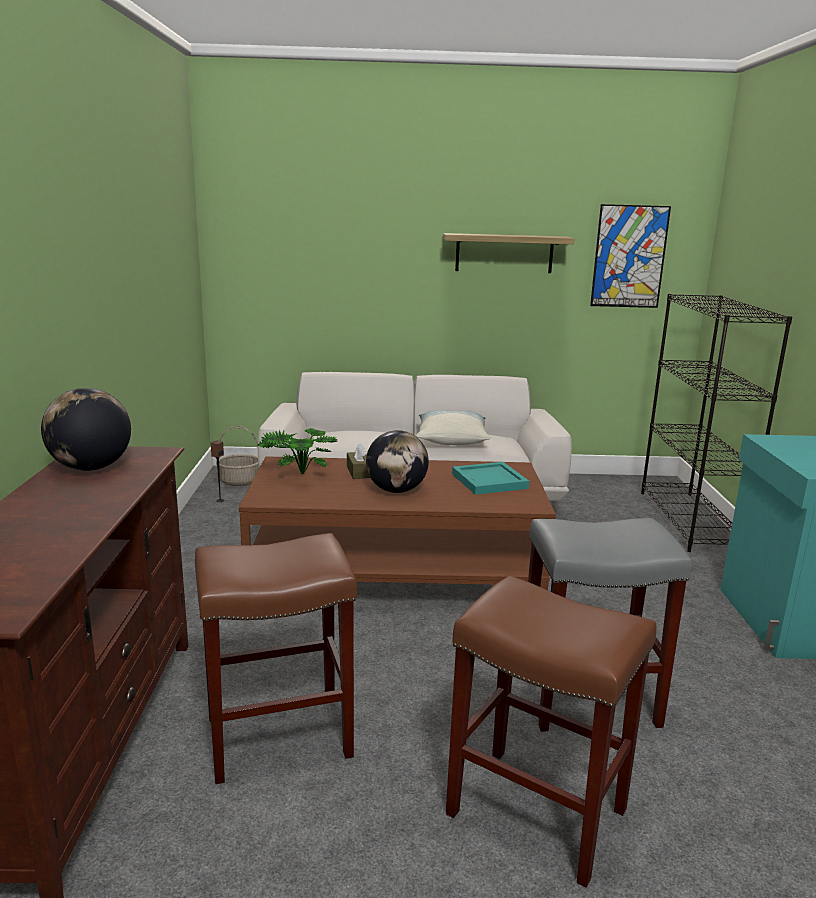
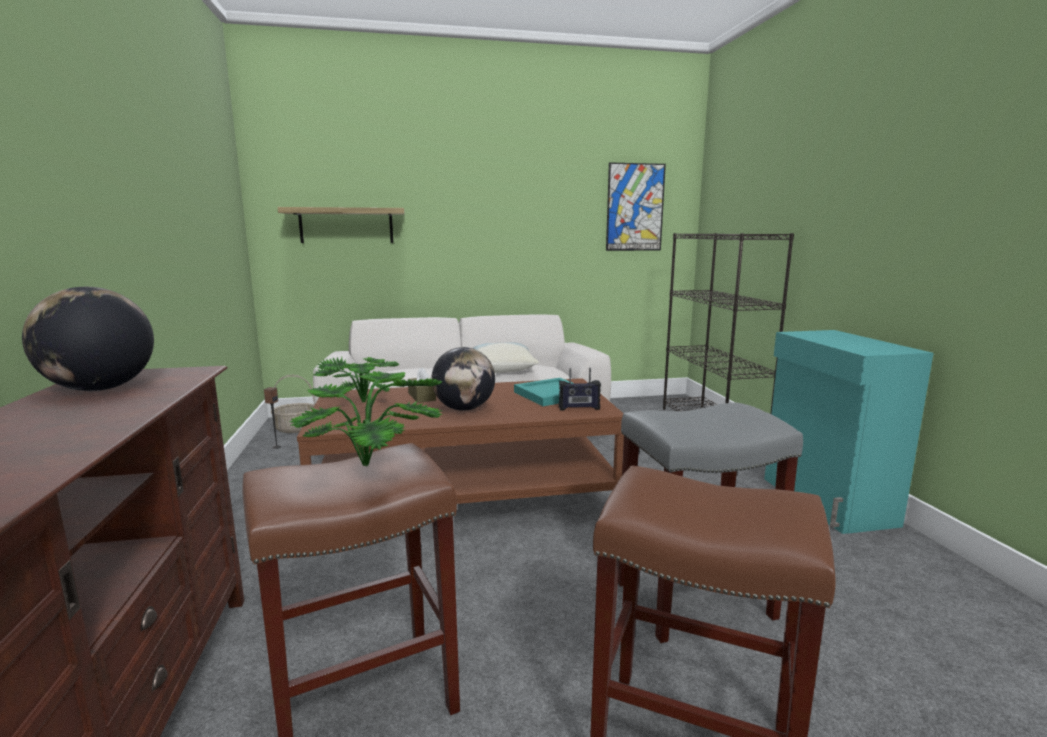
camera: 10 degrees left, 5 degrees down
shelf [443,233,575,273] -> shelf moved to [278,207,404,243]
none -> potted plant [289,371,443,466]
none -> radio [559,368,601,411]

